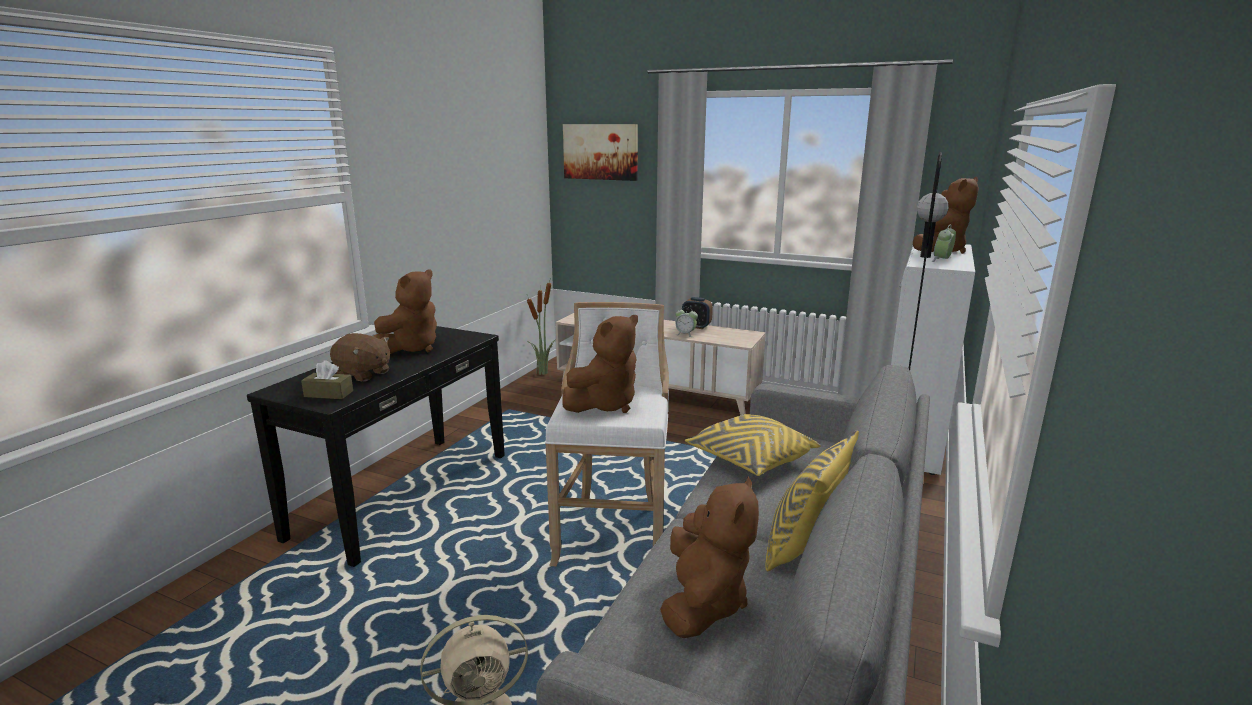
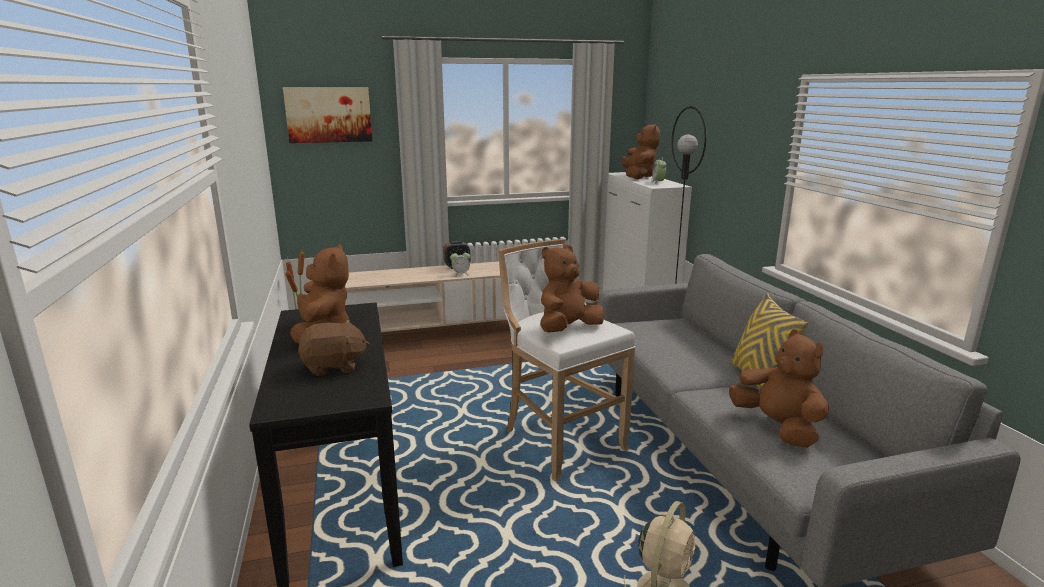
camera: 40 degrees left, 0 degrees up
brown tissue box [301,360,353,399] -> none
brown plush toy [562,315,638,413] -> brown plush toy turned 135 degrees counterclockwise [540,245,604,333]
yellow pillow [685,414,821,476] -> none

